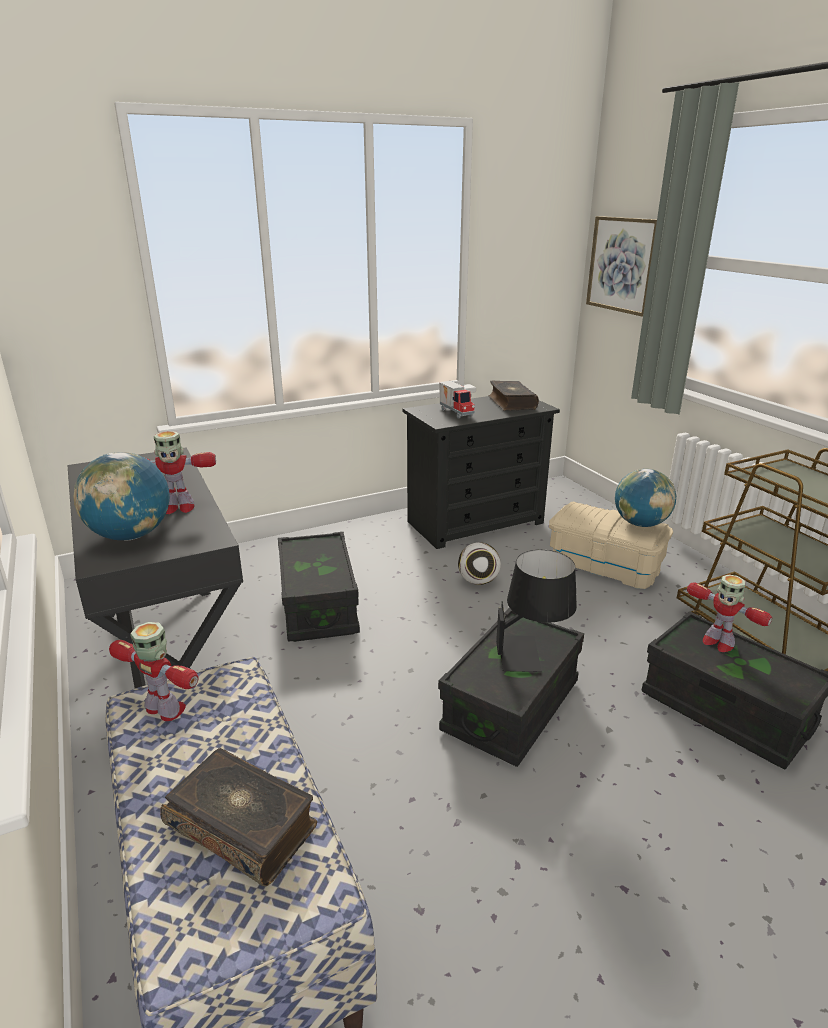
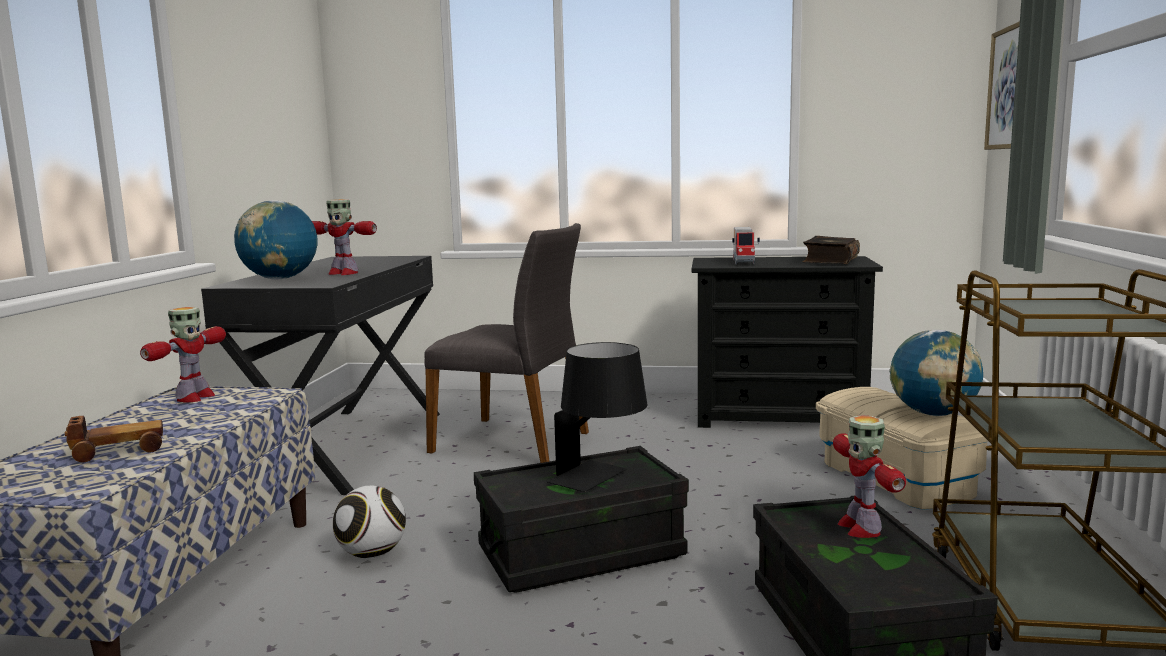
camera: 35 degrees right, 15 degrees down
toy robot [109,622,198,721] -> toy robot turned 45 degrees clockwise [140,307,226,402]
book [160,748,317,886] -> toy car [65,416,163,463]
black storage box [278,532,360,642] -> grey chair [425,223,589,463]
football [458,542,501,585] -> football moved to [333,485,406,558]

